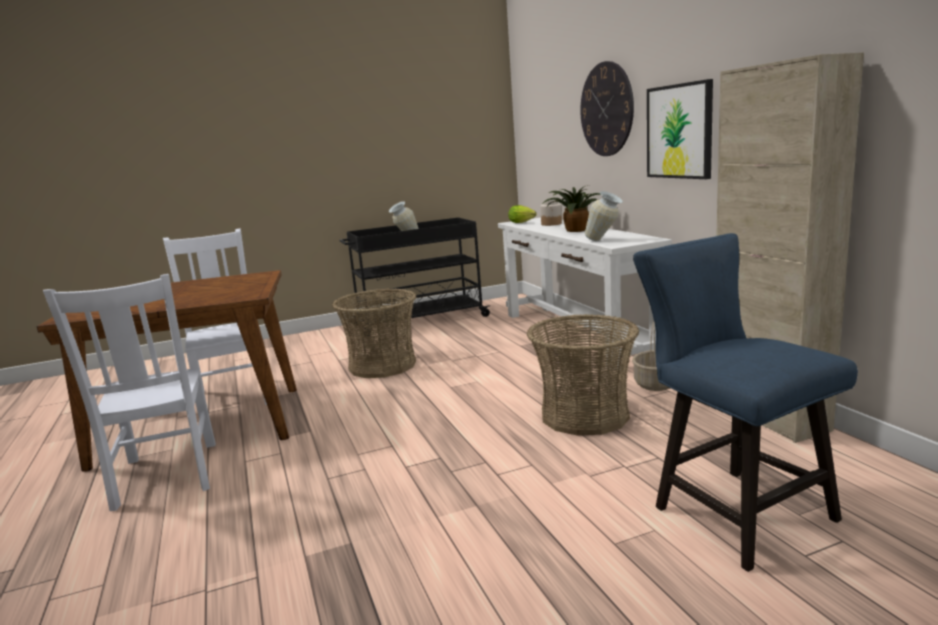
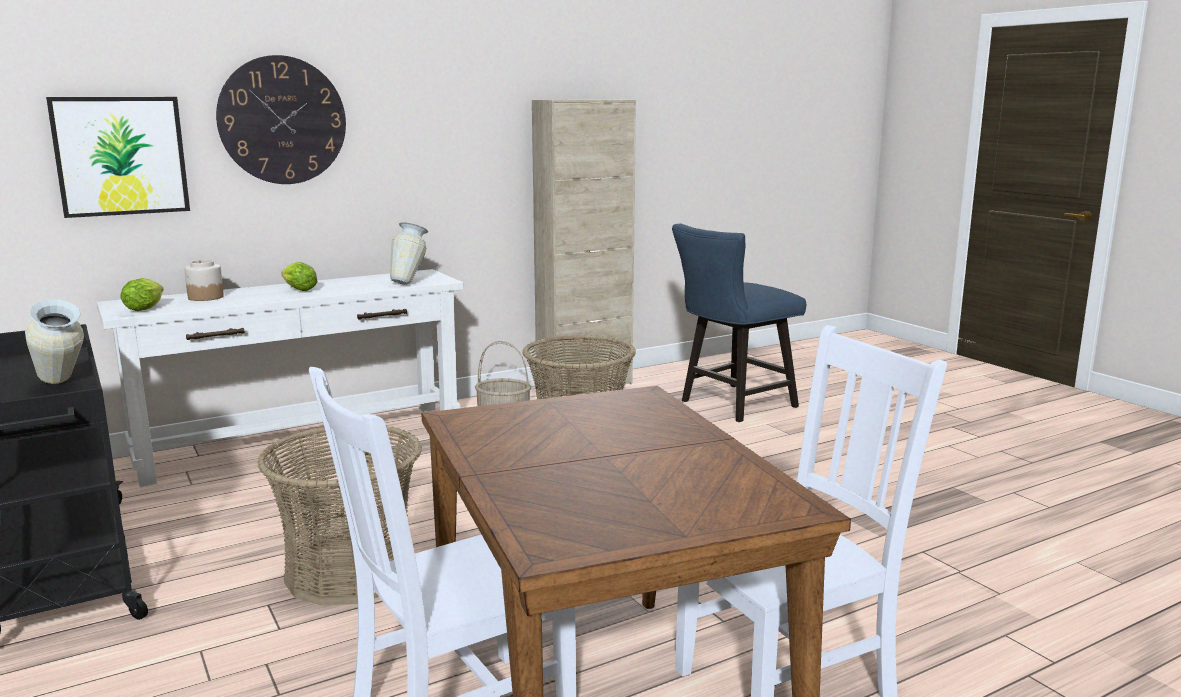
camera: 100 degrees left, 0 degrees up
potted plant [541,185,601,232] -> lettuce [282,262,318,291]
picture [647,79,713,179] -> picture moved to [46,97,190,218]

